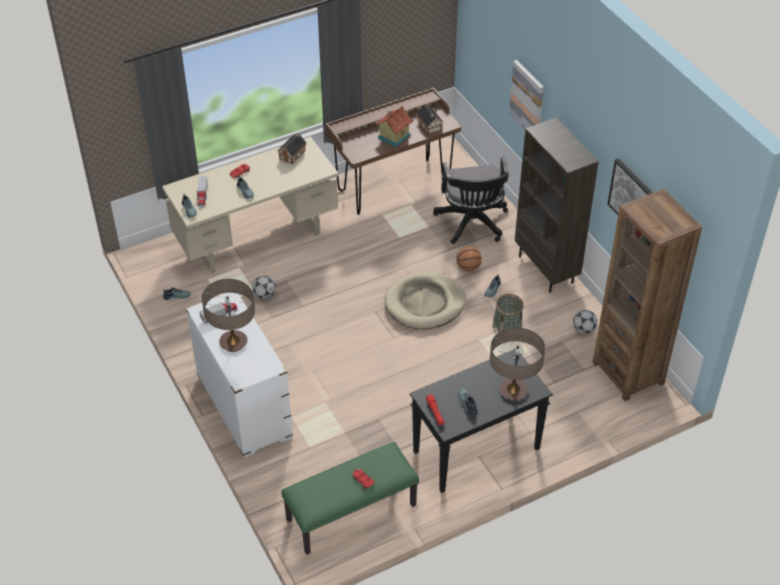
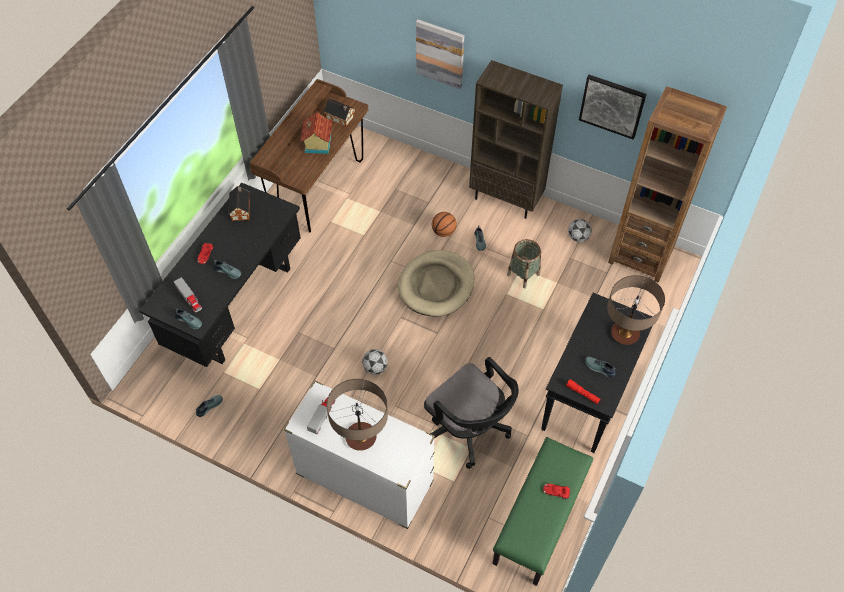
camera: 35 degrees left, 10 degrees up
beige desk [162,136,339,273] -> black desk [139,183,301,367]
football [252,276,276,299] -> football moved to [362,349,388,375]
black office chair [433,157,509,244] -> black office chair moved to [424,357,519,469]

